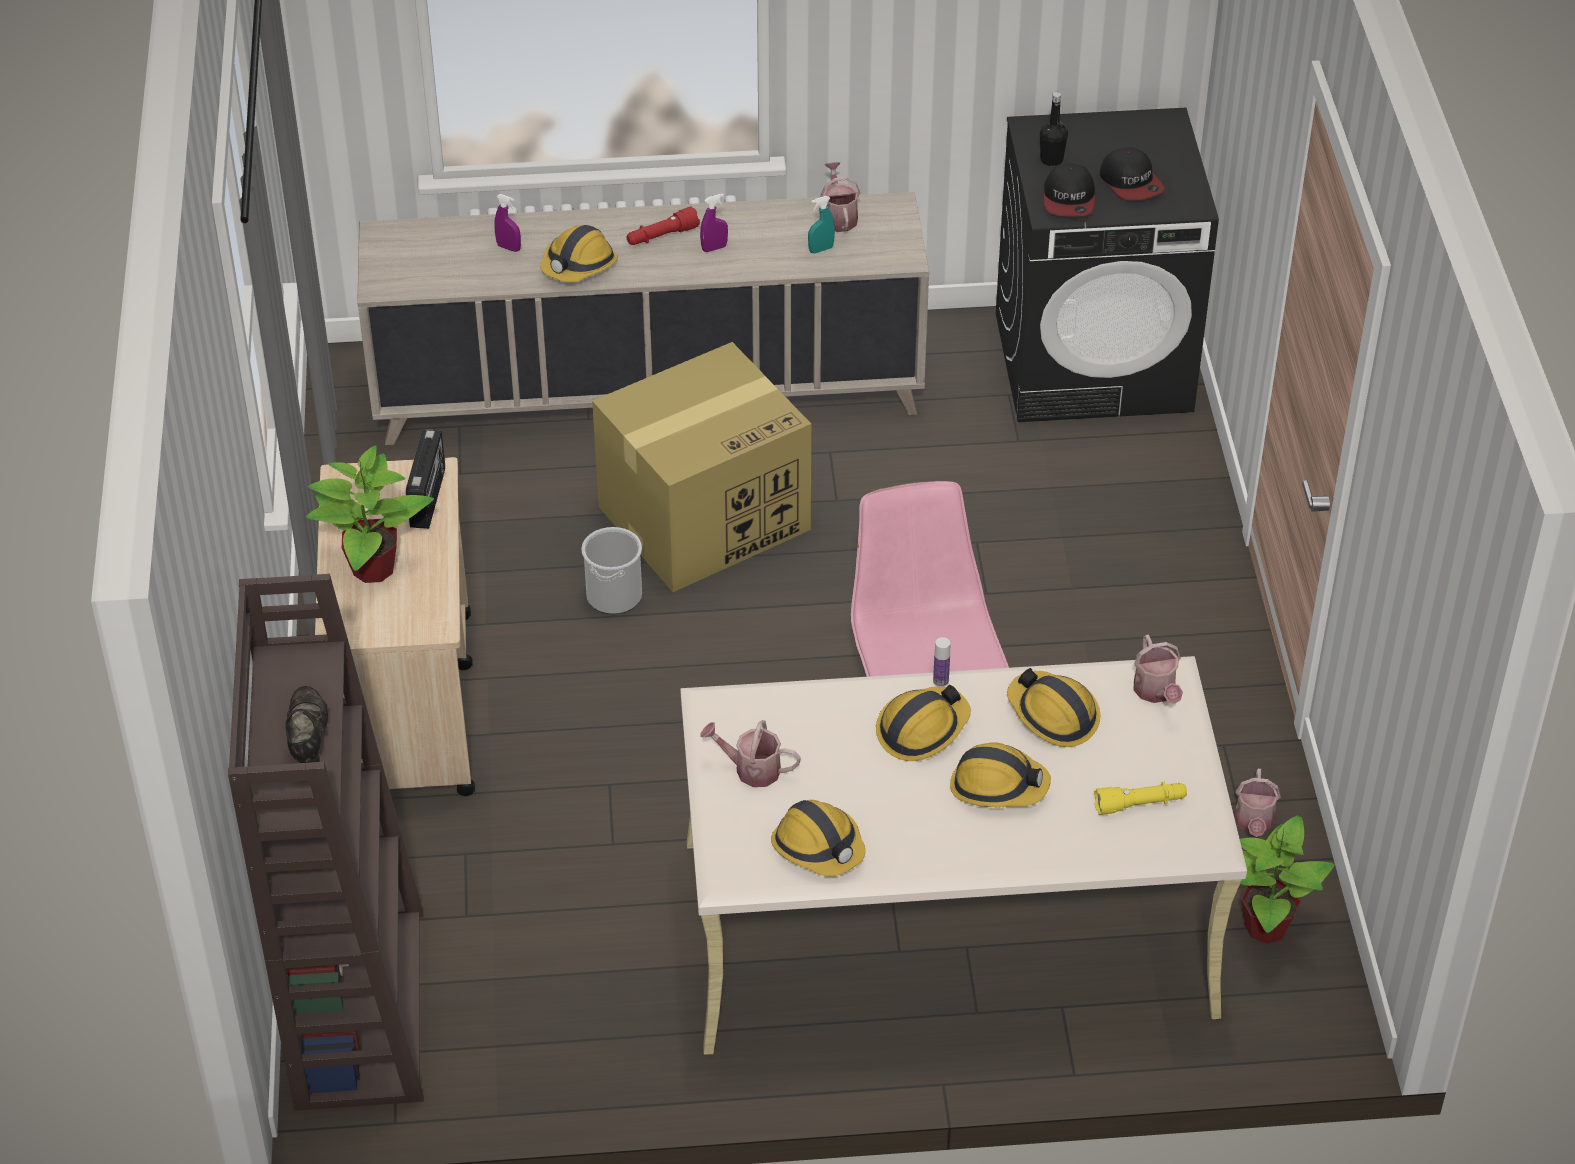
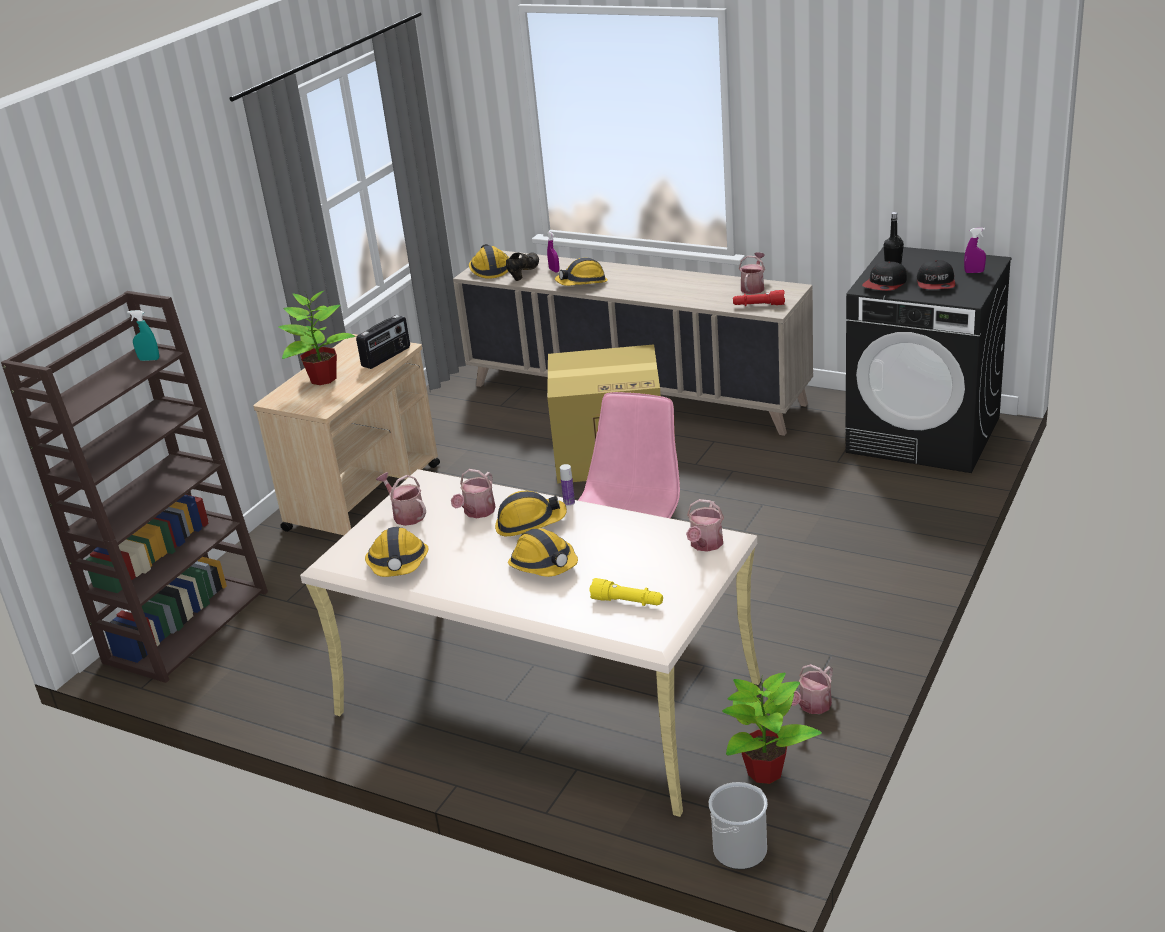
camera: 35 degrees right, 15 degrees down
black shoe [285,686,328,763] -> black shoe moved to [506,252,539,281]
bucket [582,527,642,614] -> bucket moved to [709,782,768,869]
red flashlight [627,206,700,245] -> red flashlight moved to [733,290,785,306]
purple spray bottle [700,194,728,252] -> purple spray bottle moved to [964,228,986,273]
turquoise spray bottle [808,196,835,253] -> turquoise spray bottle moved to [127,310,159,361]
hard hat [1007,668,1101,747] -> hard hat moved to [469,244,510,279]
none -> watering can [451,469,496,518]

